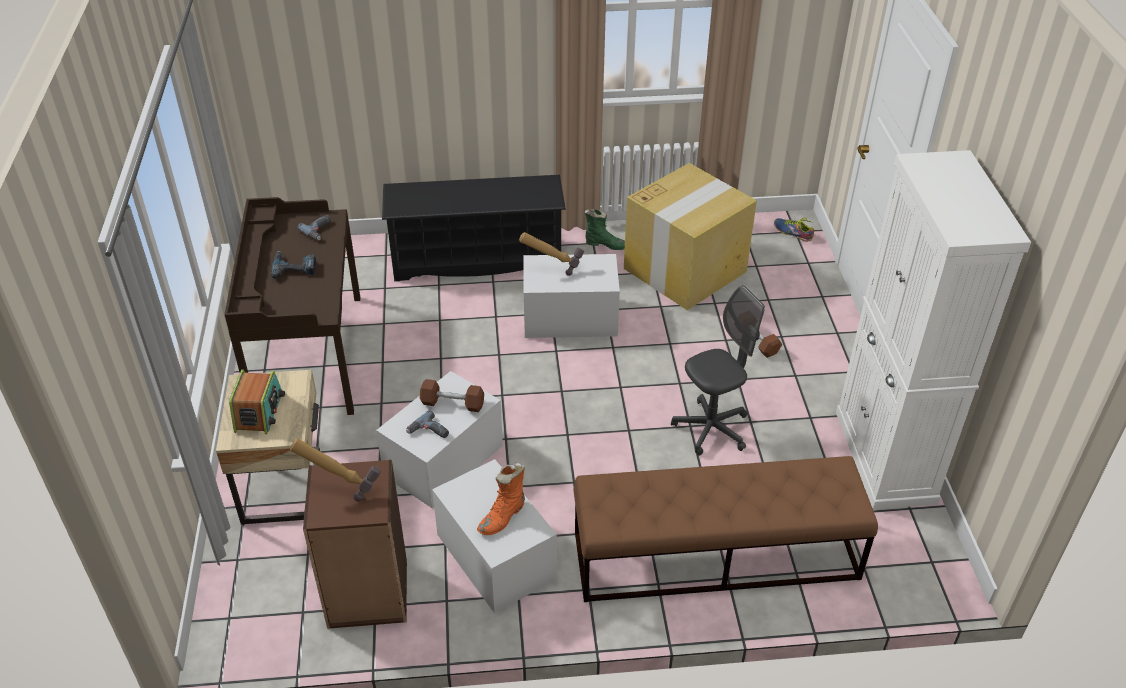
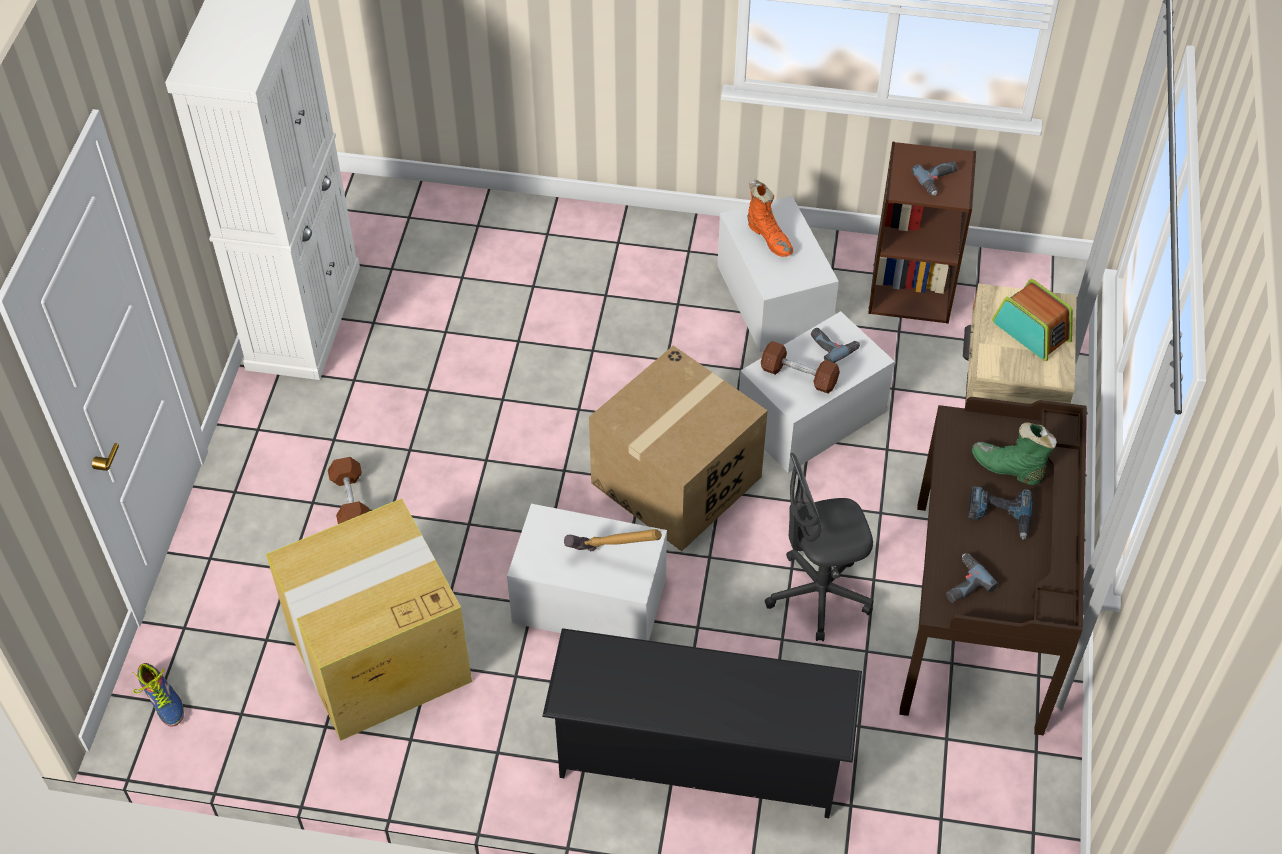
camera: 165 degrees left, 10 degrees up
radio [229,370,285,434] -> radio turned 120 degrees clockwise [992,279,1073,361]
hammer [290,439,381,501] -> power drill [911,161,957,196]
orange boot [477,463,525,535] -> orange boot turned 90 degrees clockwise [747,180,794,257]
brown bench [574,456,878,602] -> none
green boot [585,209,625,250] -> green boot moved to [972,423,1057,485]
grey office chair [671,285,765,456] -> grey office chair moved to [765,453,874,641]
none -> cardboard box [589,345,768,551]

